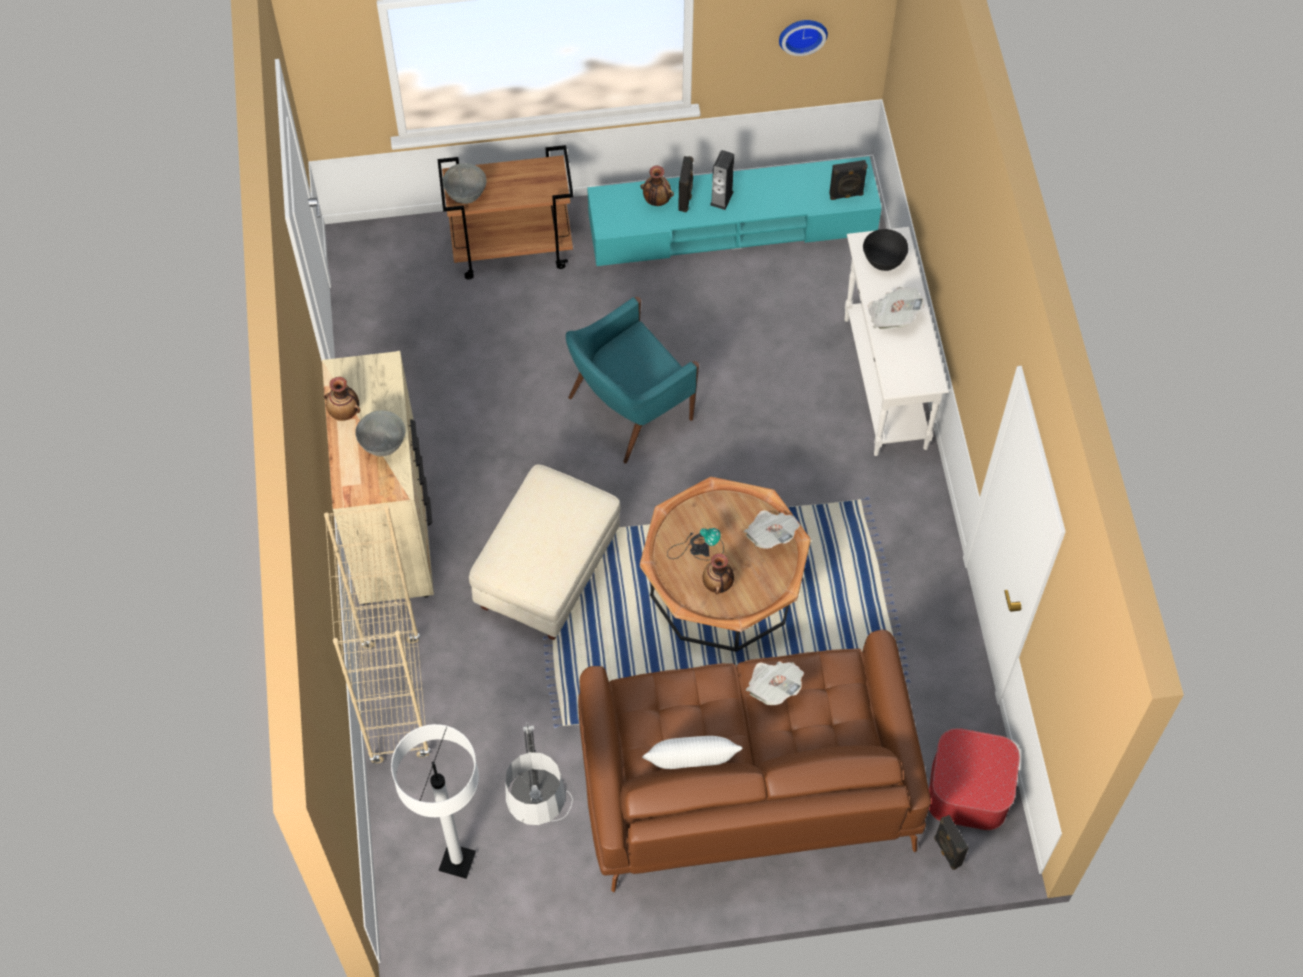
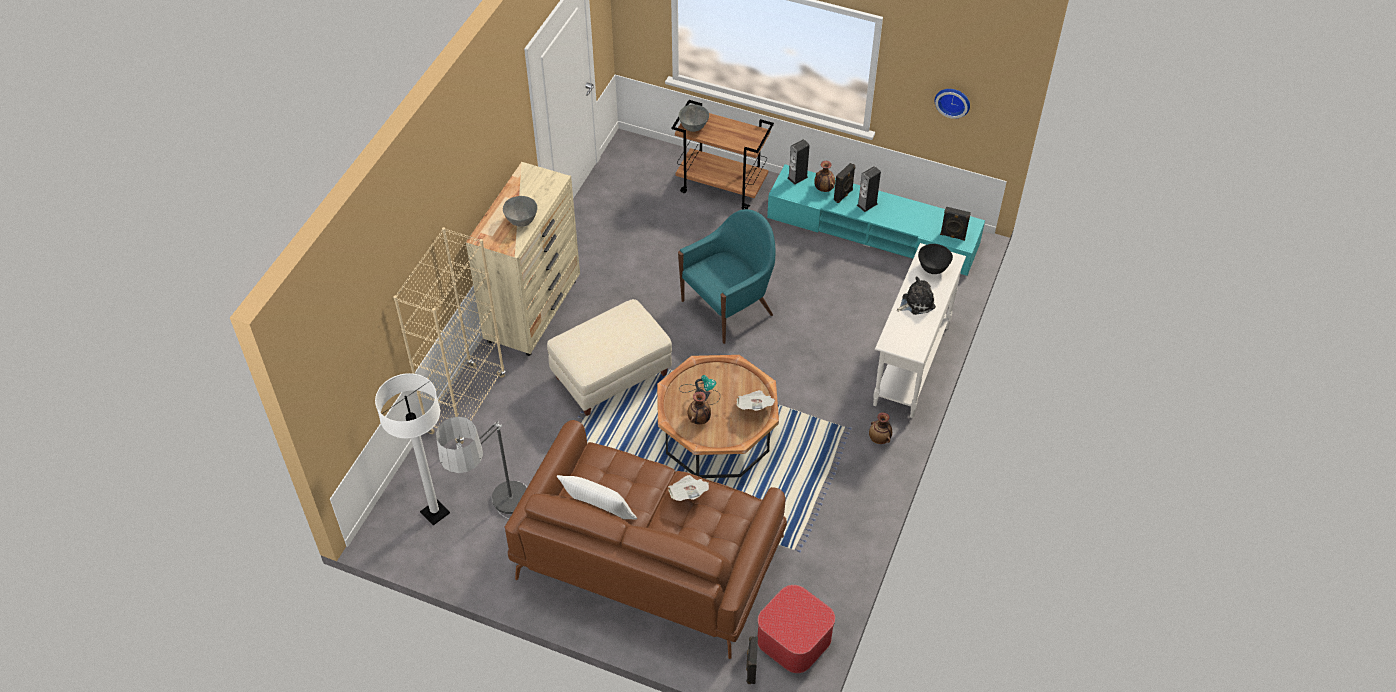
camera: 30 degrees right, 10 degrees down
vase [324,377,360,421] -> vase moved to [869,412,892,444]
turquoise armchair [566,297,699,463] -> turquoise armchair turned 150 degrees clockwise [678,209,775,344]
newspaper [867,287,924,329] -> plush toy [897,276,936,315]
none -> speaker [788,139,810,185]

